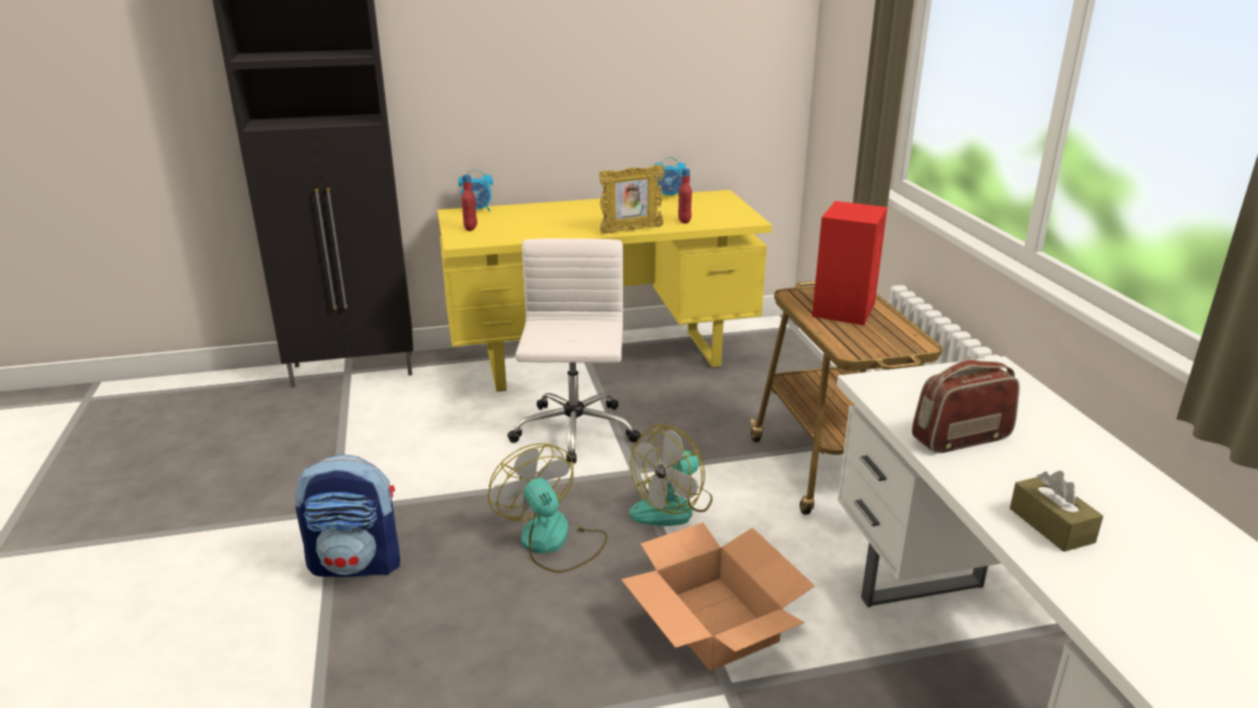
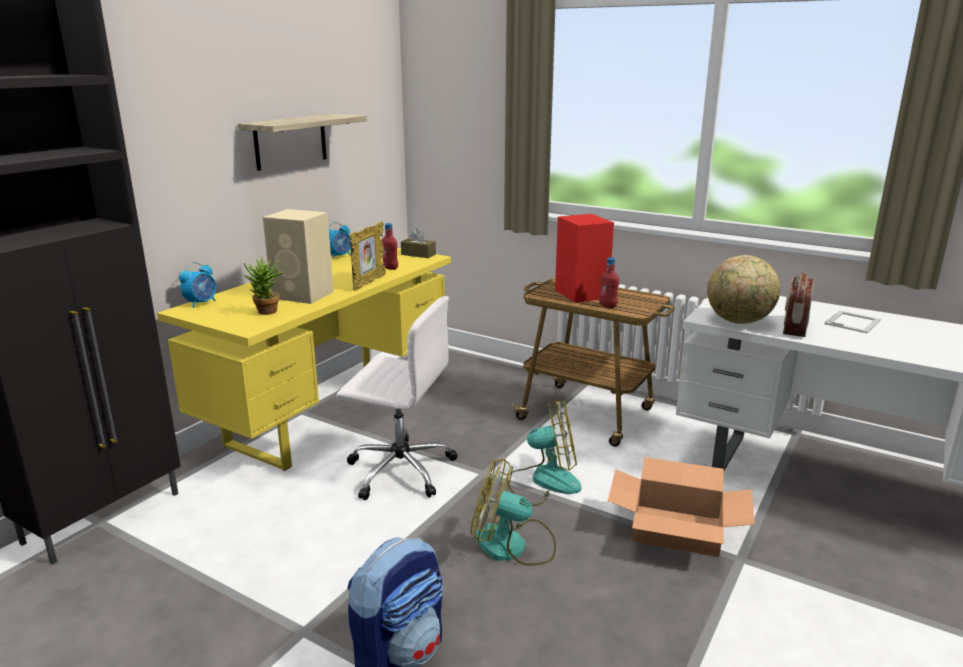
camera: 45 degrees left, 5 degrees down
red bottle [461,175,477,231] -> red bottle moved to [599,257,619,308]
white office chair [507,238,641,464] -> white office chair turned 150 degrees clockwise [336,296,457,500]
fan [629,424,712,526] -> fan turned 90 degrees counterclockwise [507,398,581,506]
brown tissue box [1010,471,1103,552] -> brown tissue box moved to [401,229,436,258]
none -> shelf [238,114,367,171]
none -> potted plant [244,257,285,315]
none -> beige speaker [263,209,334,304]
none -> globe [707,255,780,324]
none -> picture frame [825,310,881,333]

